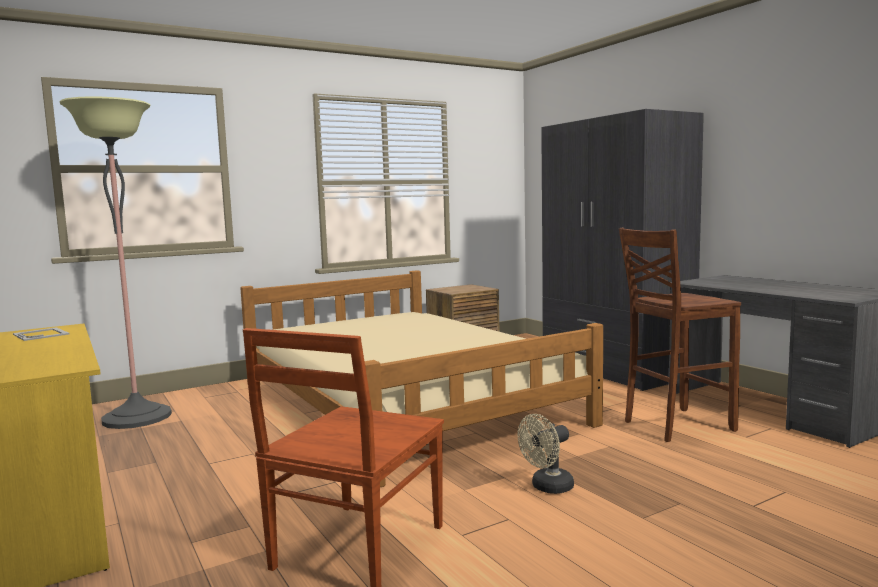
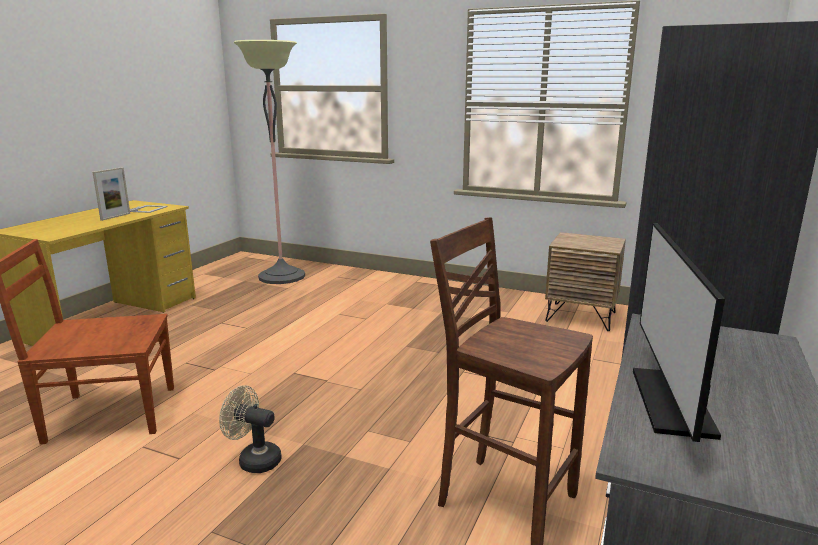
camera: 55 degrees right, 10 degrees up
beige bed [240,270,603,487] -> none
none -> picture frame [92,167,130,221]
none -> monitor [633,223,725,442]

